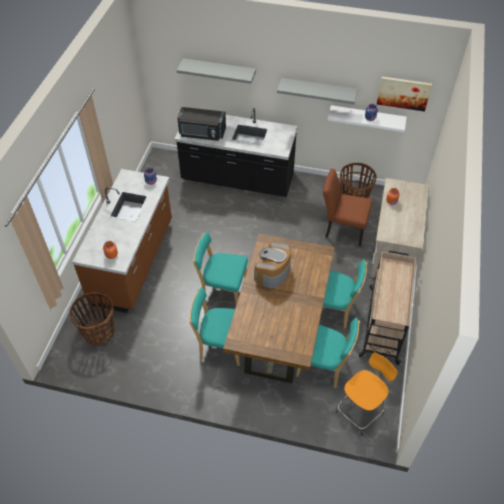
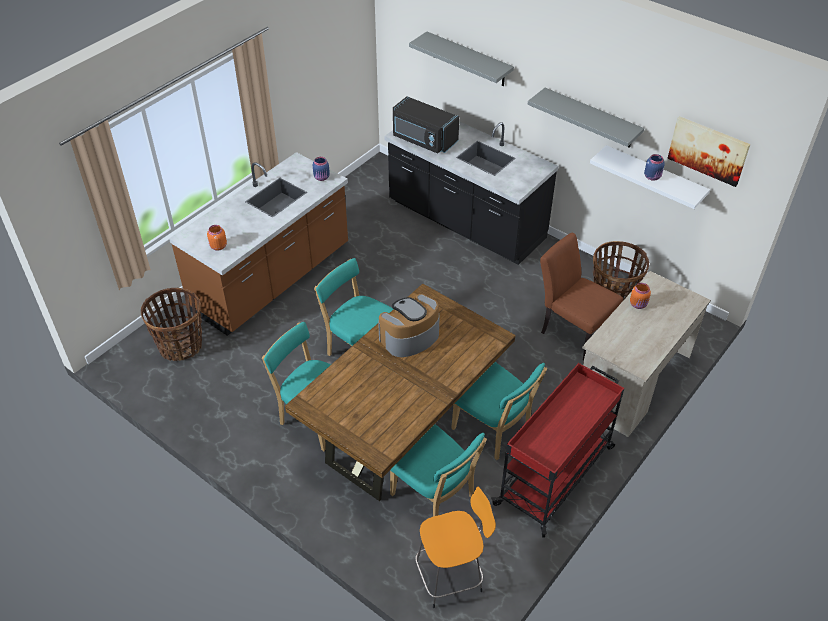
camera: 25 degrees right, 5 degrees down
beige cart [358,250,416,365] -> red cart [491,363,625,537]

